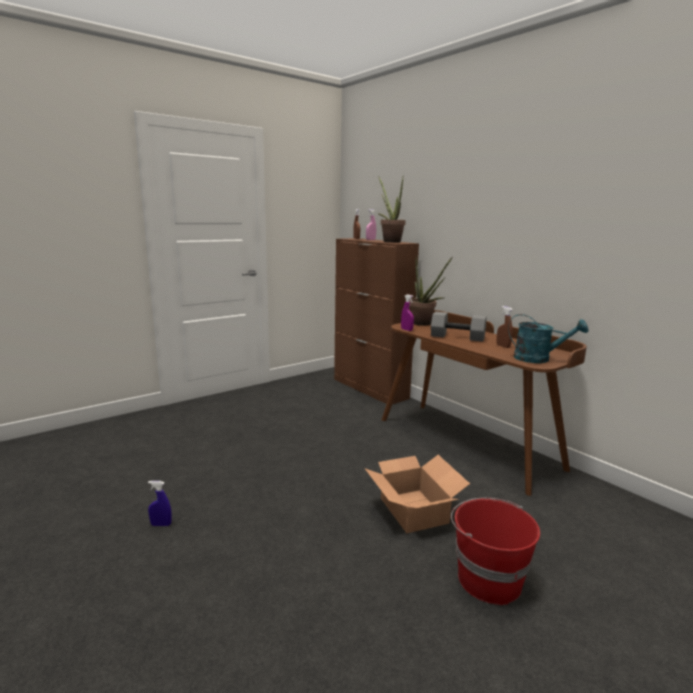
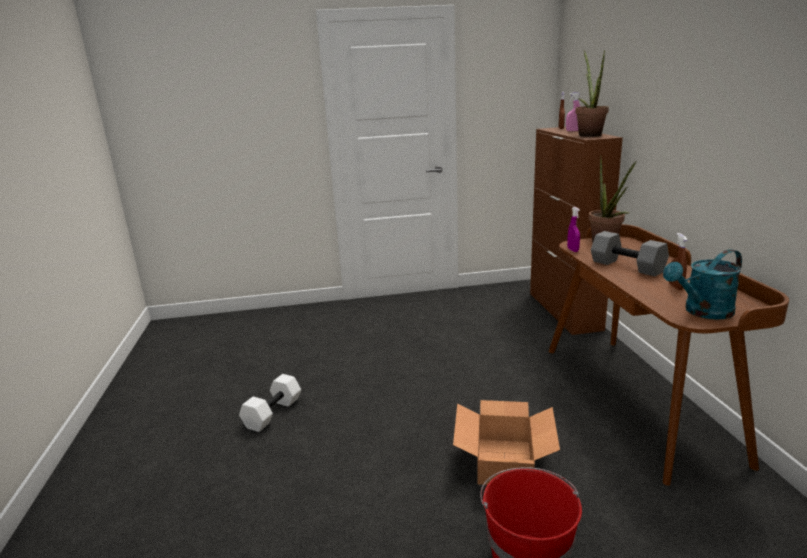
camera: 30 degrees right, 5 degrees up
blue spray bottle [148,481,172,526] -> white dumbbell [239,374,301,432]
turquoise watering can [508,314,589,363] -> turquoise watering can turned 105 degrees clockwise [663,249,742,320]

